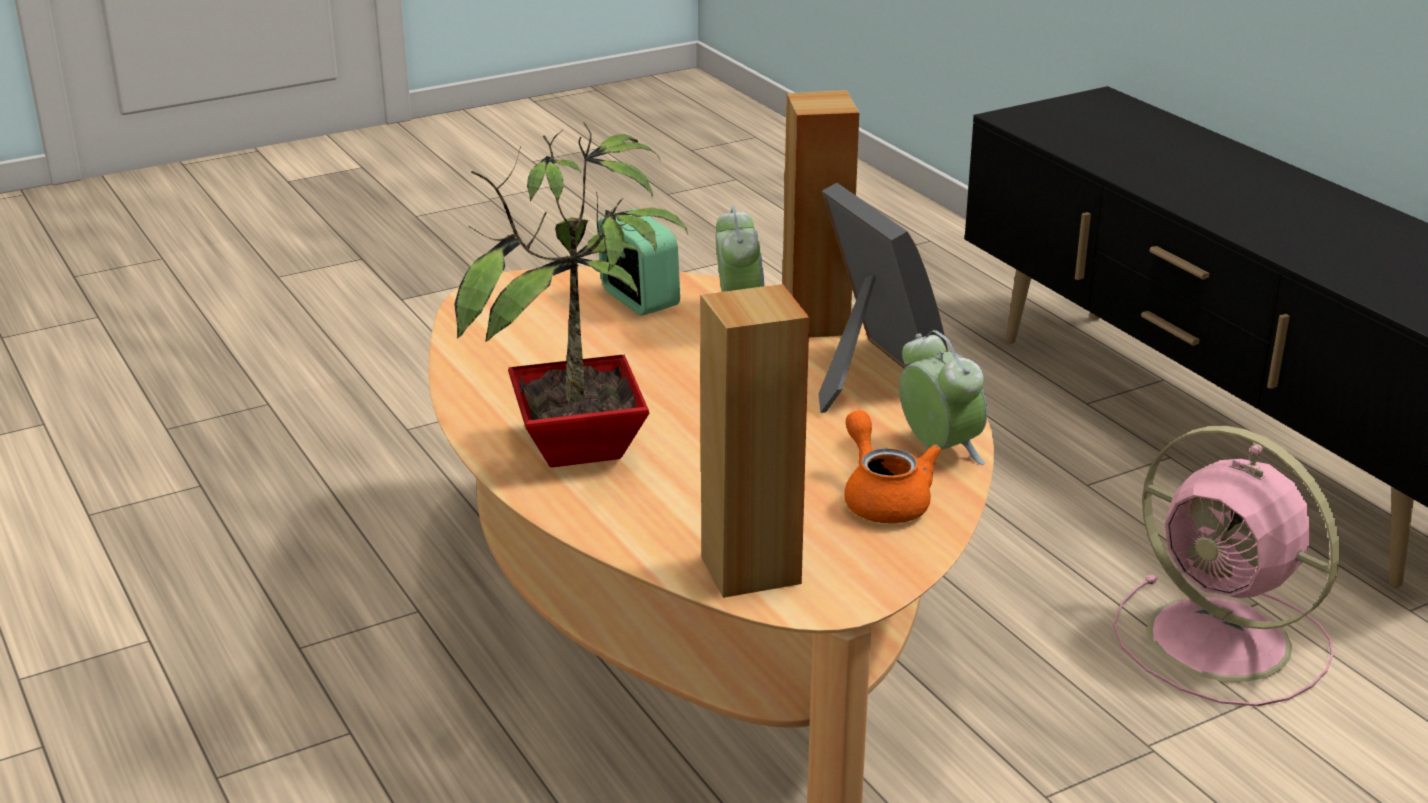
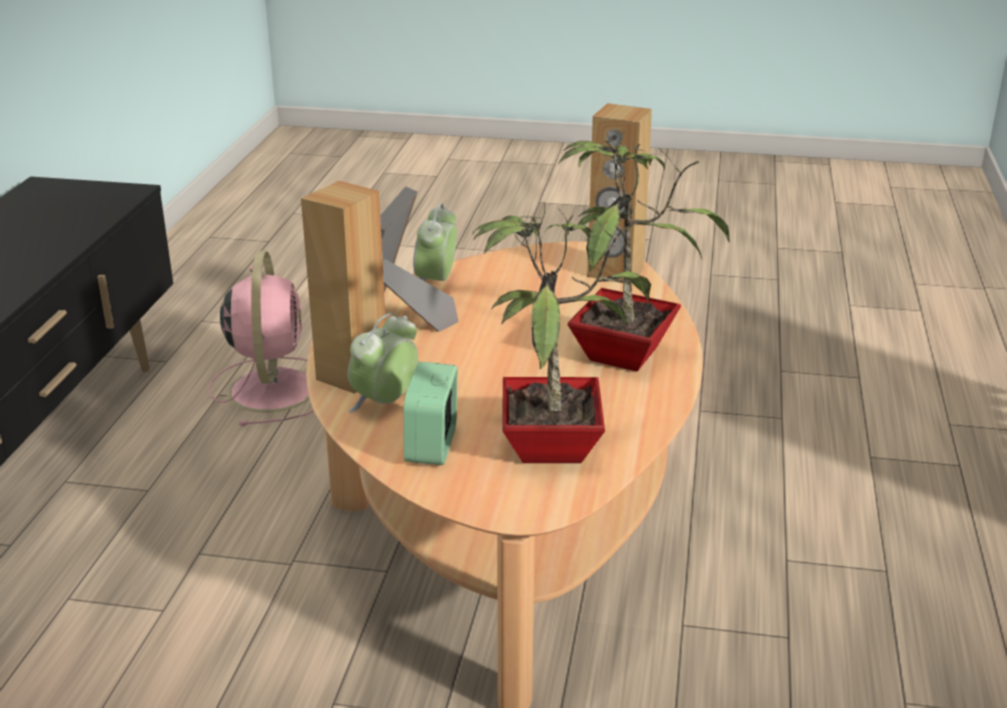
camera: 140 degrees left, 0 degrees up
orange teapot [844,410,941,523] -> none
none -> potted plant [472,202,651,463]

